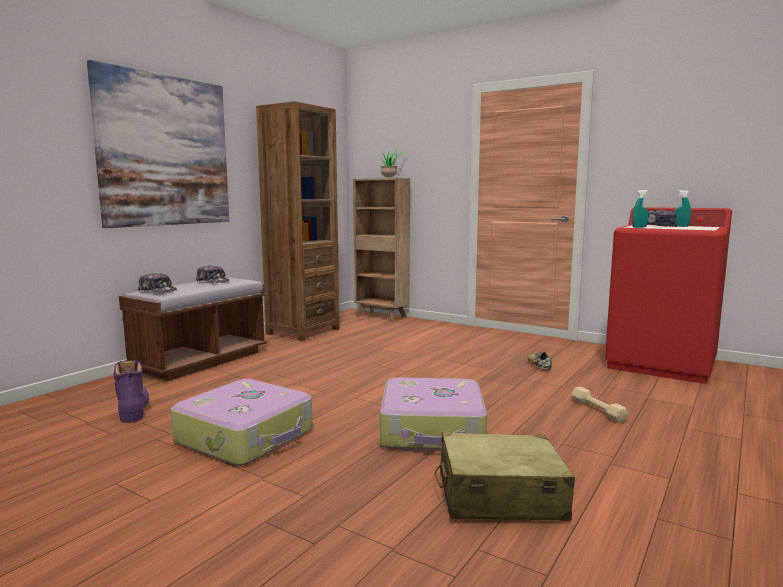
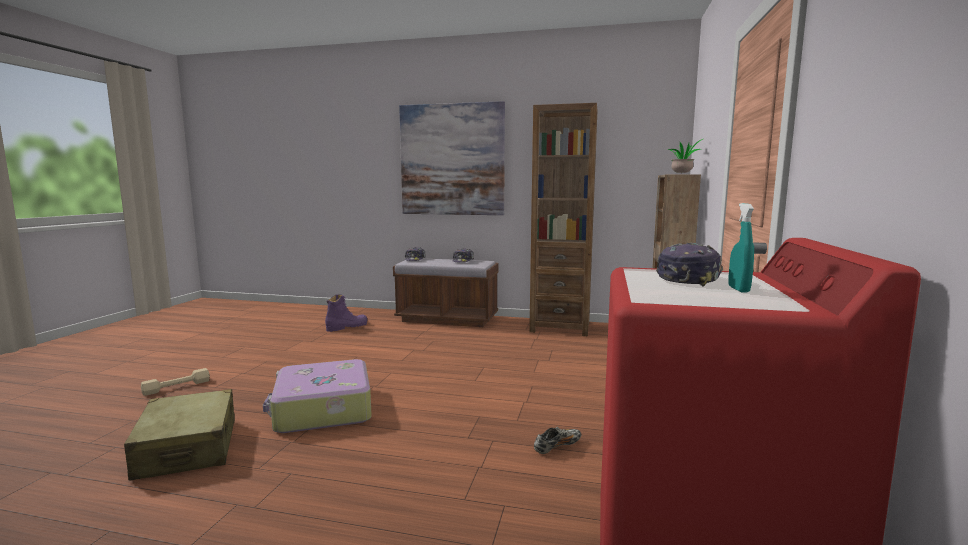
camera: 70 degrees right, 0 degrees up
suitcase [171,379,313,466] -> none
beige dumbbell [571,387,629,423] -> beige dumbbell moved to [141,368,210,396]
turquoise spray bottle [632,190,649,228] -> none

